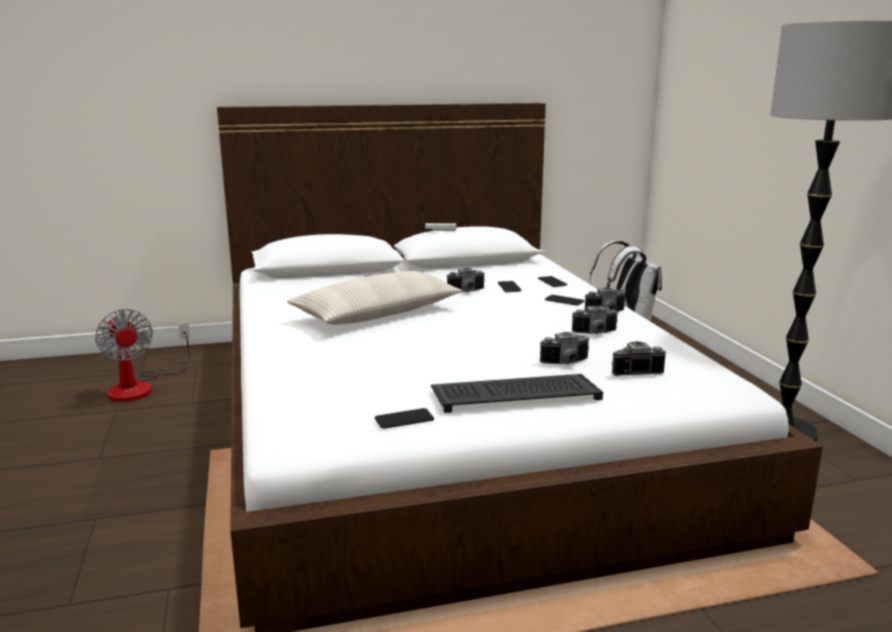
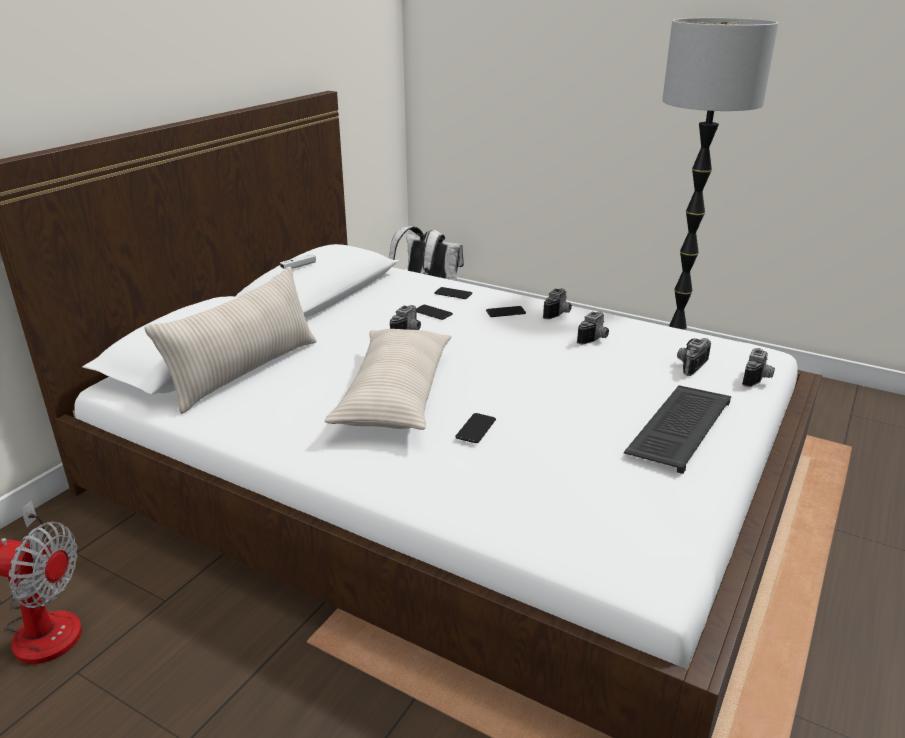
camera: 45 degrees left, 10 degrees up
phone [375,408,434,429] -> phone moved to [455,413,496,443]
camera [540,332,589,364] -> camera moved to [742,348,775,387]
none -> beige pillow [144,267,317,414]

